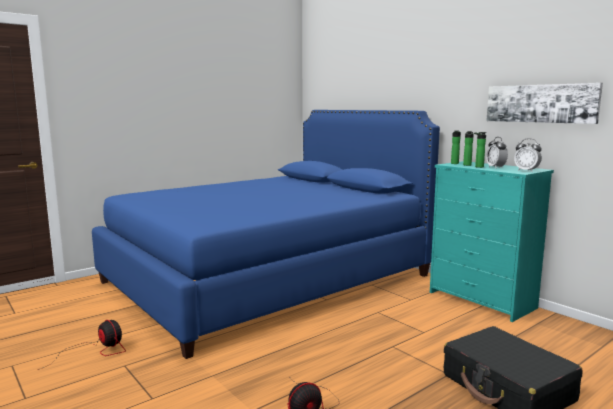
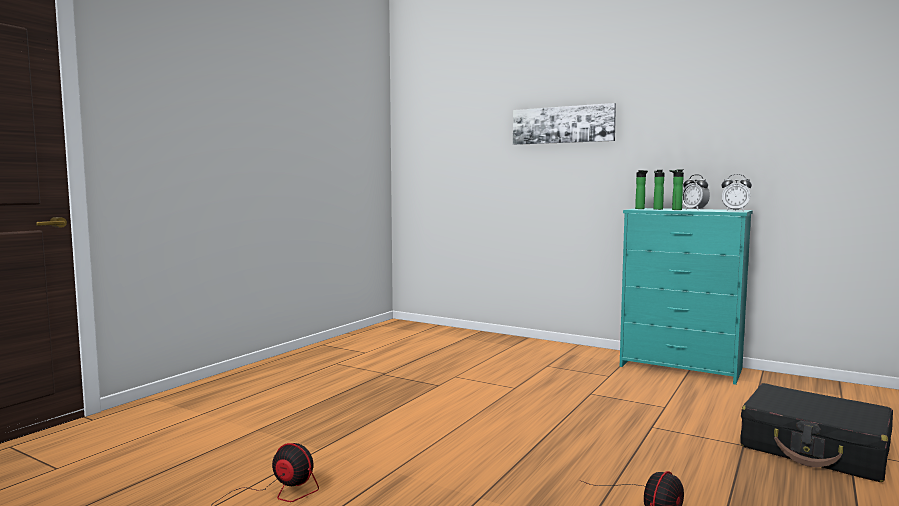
camera: 20 degrees left, 5 degrees down
blue bed [92,110,440,359] -> none
picture [486,83,603,124] -> picture moved to [513,103,616,145]

